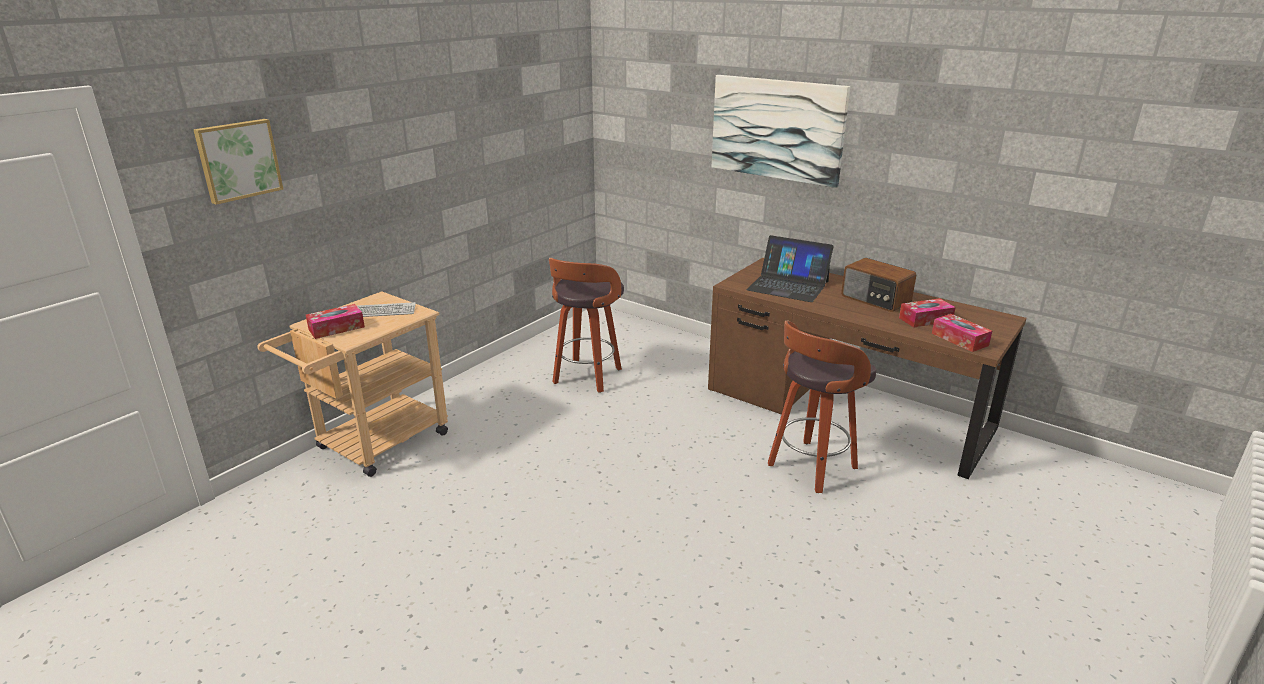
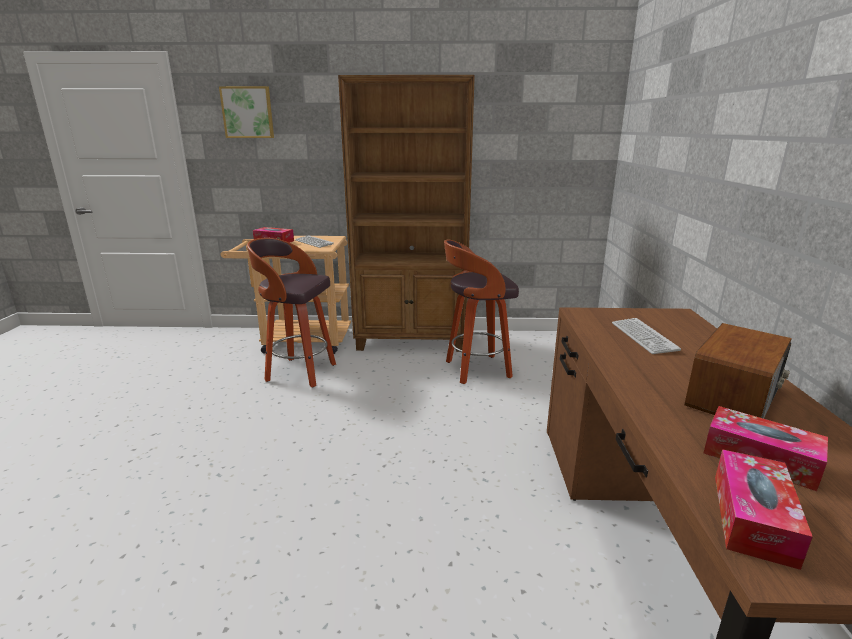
camera: 55 degrees right, 5 degrees down
picture [712,75,850,188] -> none
laptop [747,235,834,302] -> keyboard [612,318,681,354]
stool [768,321,876,493] -> stool moved to [247,238,336,387]
radio [841,258,916,312] -> radio turned 150 degrees counterclockwise [685,323,792,419]
none -> brown bookcase [338,75,475,352]

